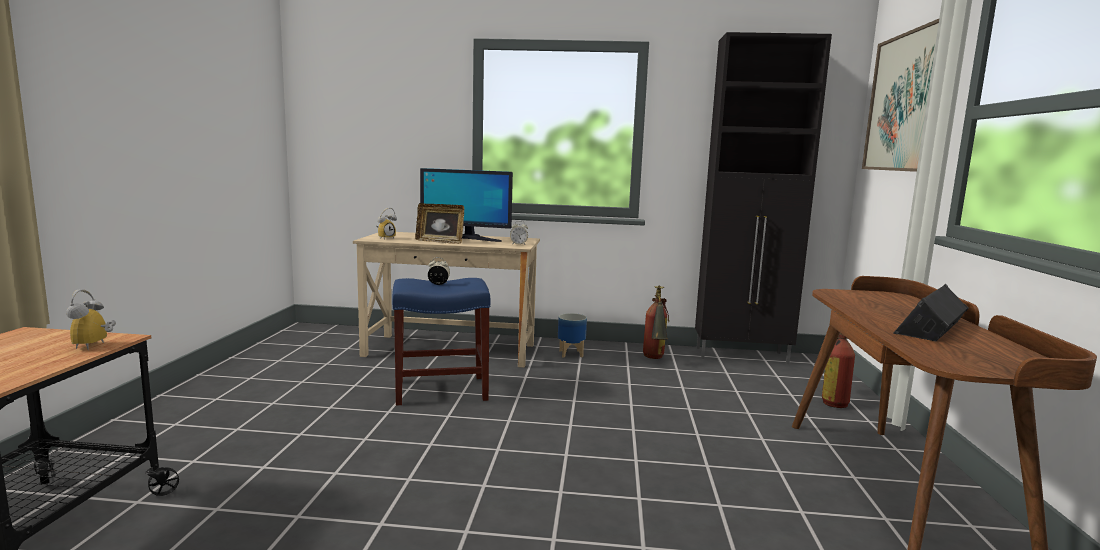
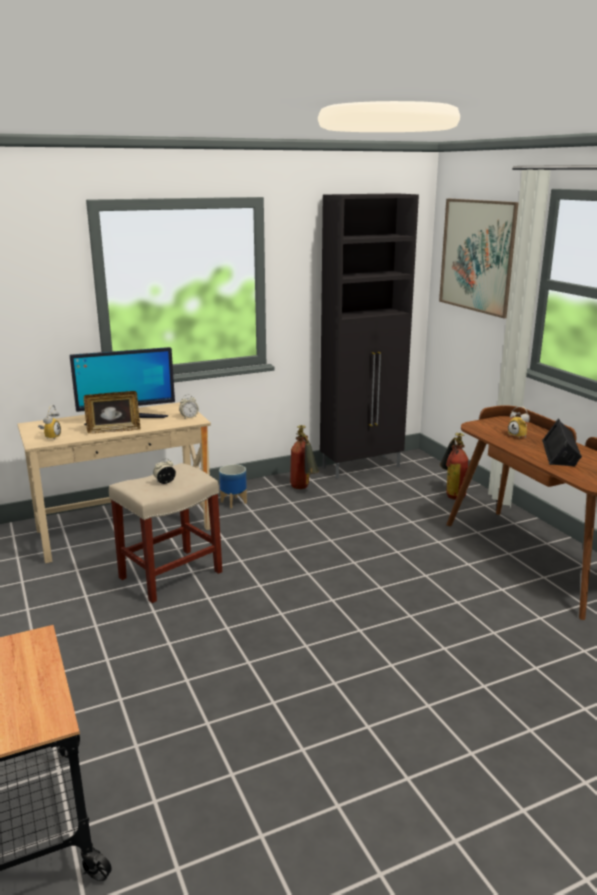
camera: 30 degrees left, 10 degrees up
alarm clock [66,289,116,349] -> alarm clock moved to [508,406,530,438]
blue stool [392,278,491,405] -> beige stool [109,463,222,603]

